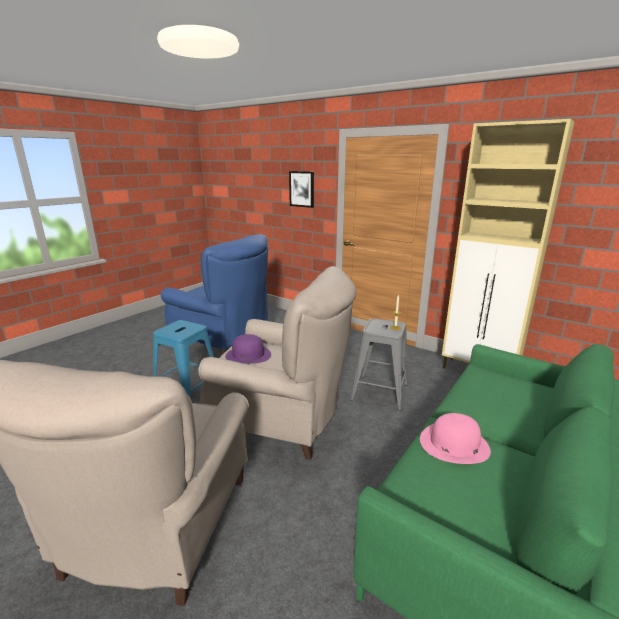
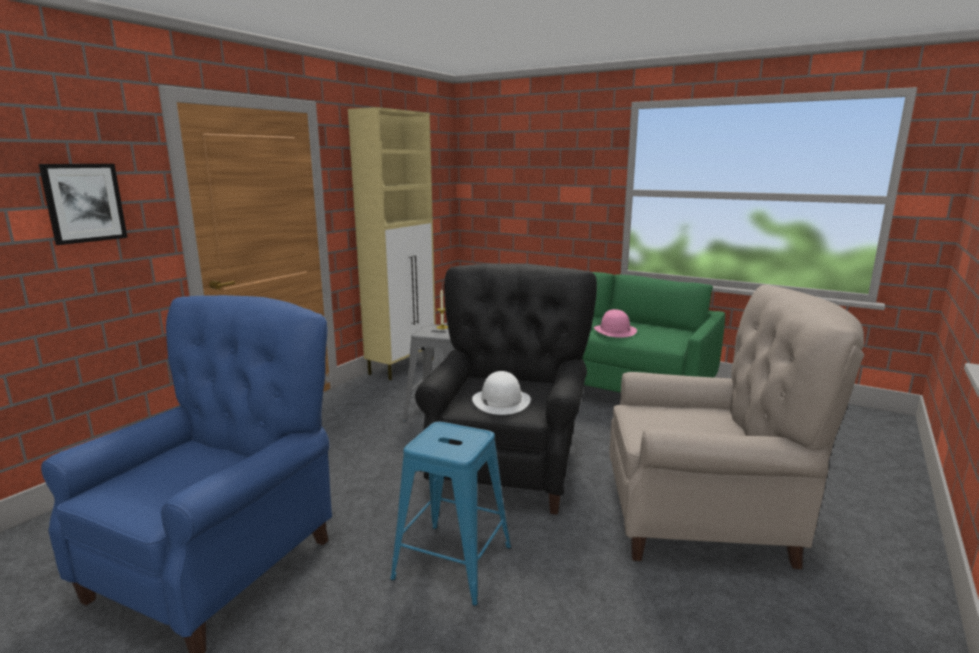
camera: 95 degrees left, 5 degrees down
beige armchair [199,266,356,460] -> black armchair [415,263,597,515]
purple hat [225,334,271,364] -> white hat [472,371,531,415]

